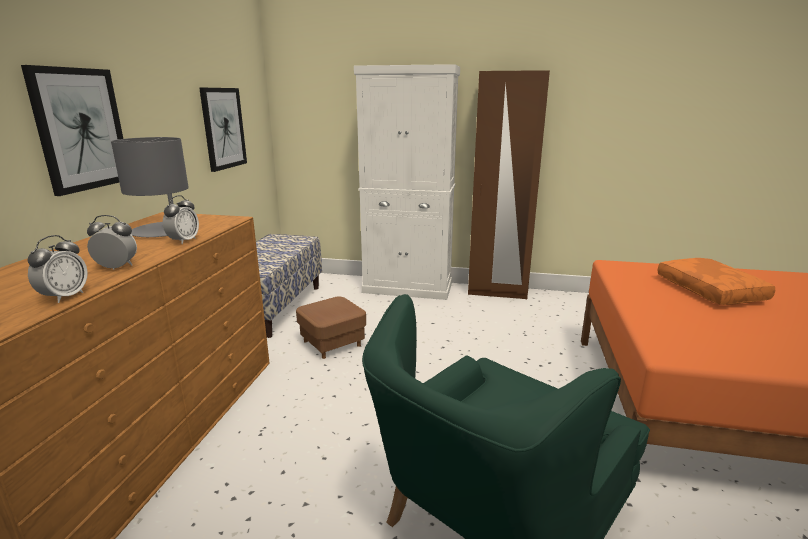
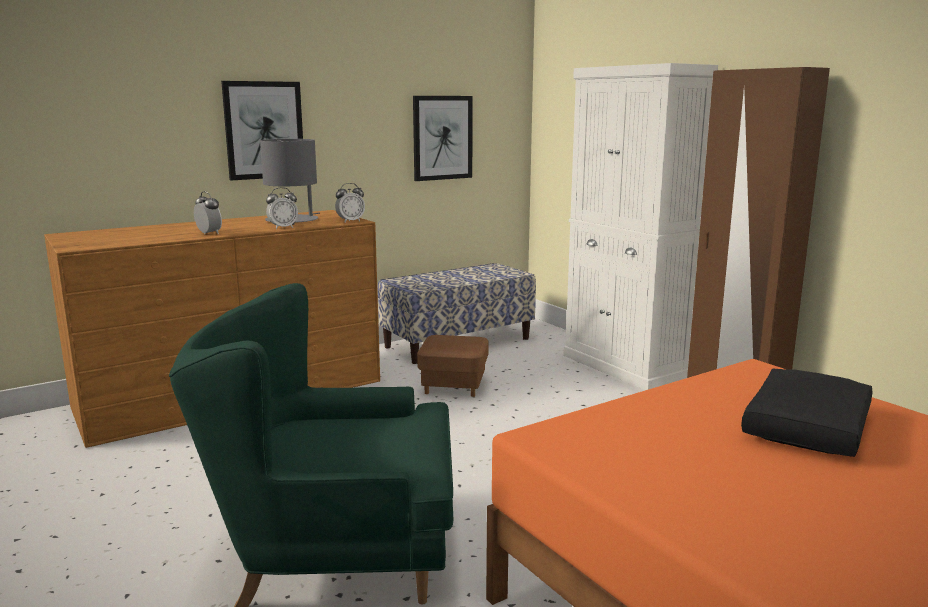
camera: 45 degrees right, 5 degrees down
alarm clock [28,235,88,303] -> alarm clock moved to [335,183,365,223]
orange pillow [658,258,775,305] -> black pillow [741,369,873,457]

